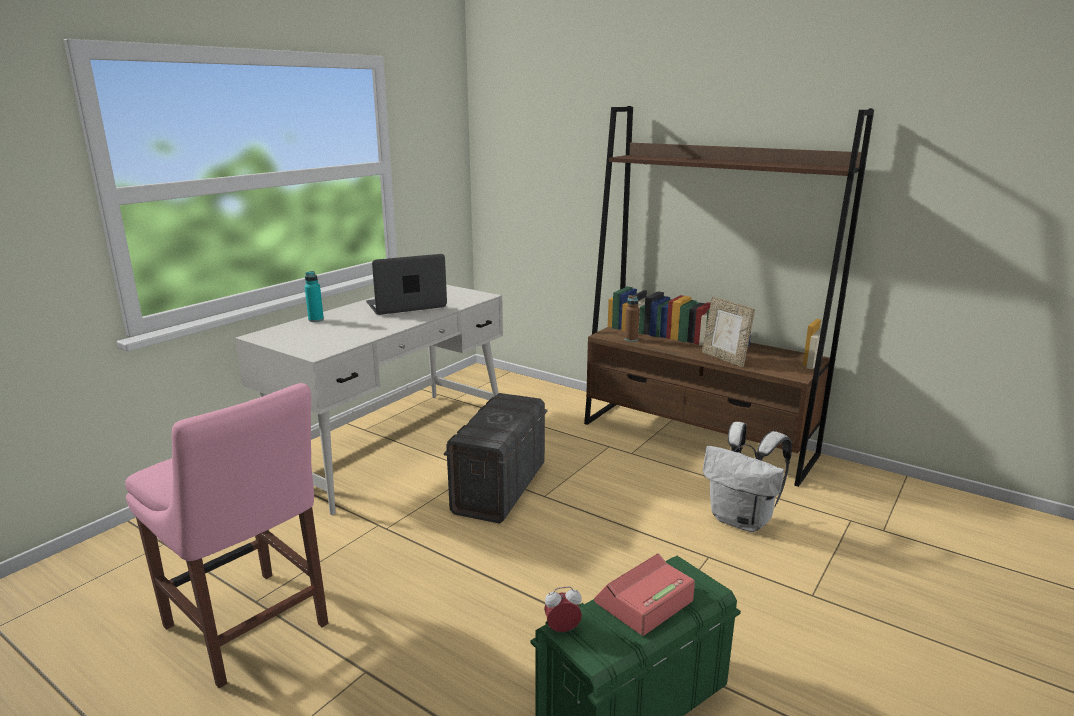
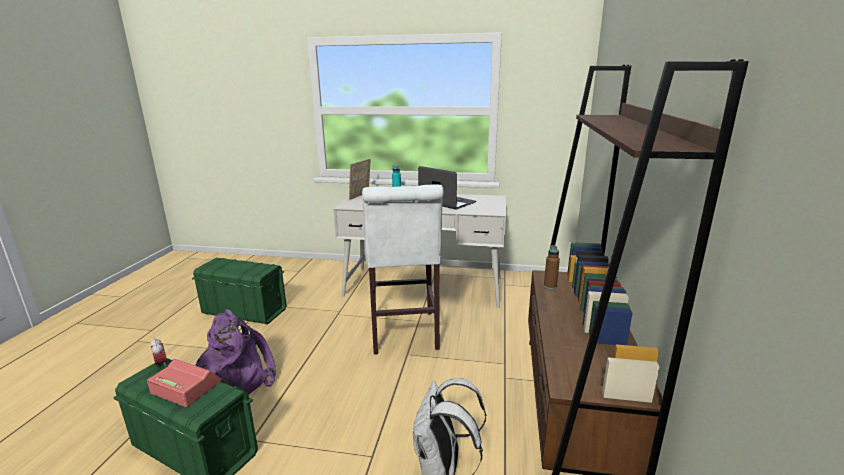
camera: 65 degrees right, 0 degrees up
pink chair [125,383,329,688] -> green storage box [192,258,287,324]
grey storage box [444,393,547,524] -> white stool [362,185,444,354]
picture frame [702,297,755,367] -> picture frame moved to [349,159,370,200]
none -> purple backpack [195,309,276,395]

